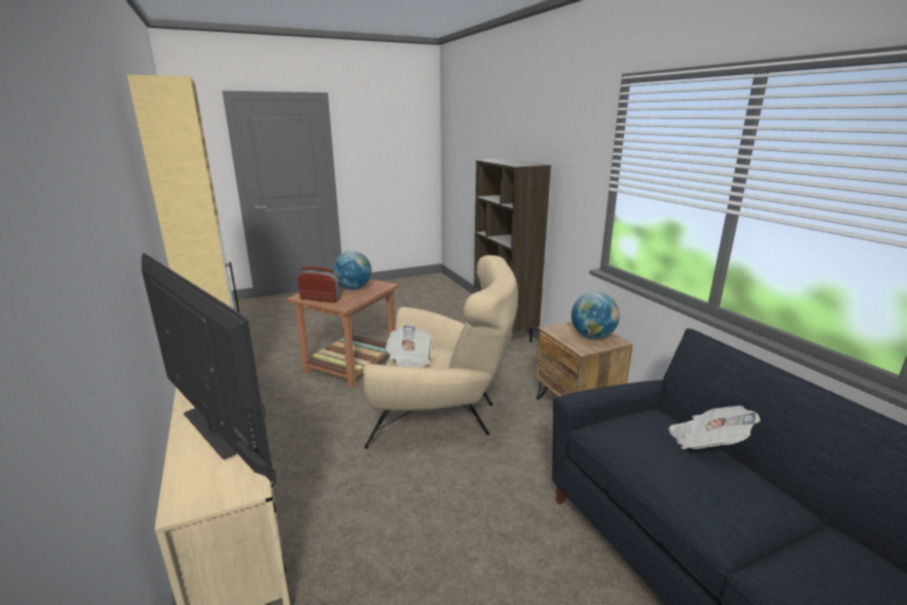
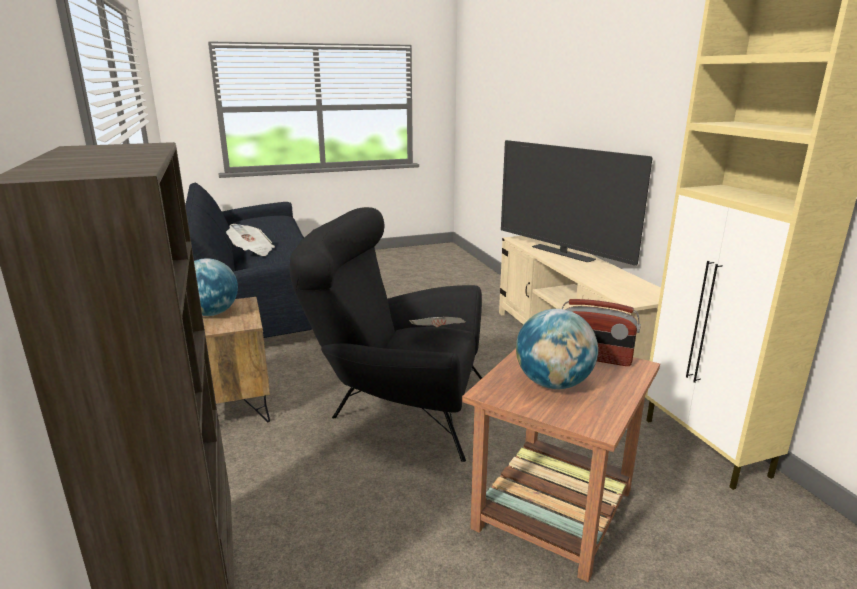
camera: 175 degrees left, 0 degrees up
beige armchair [363,255,518,449] -> black armchair [290,207,482,462]

